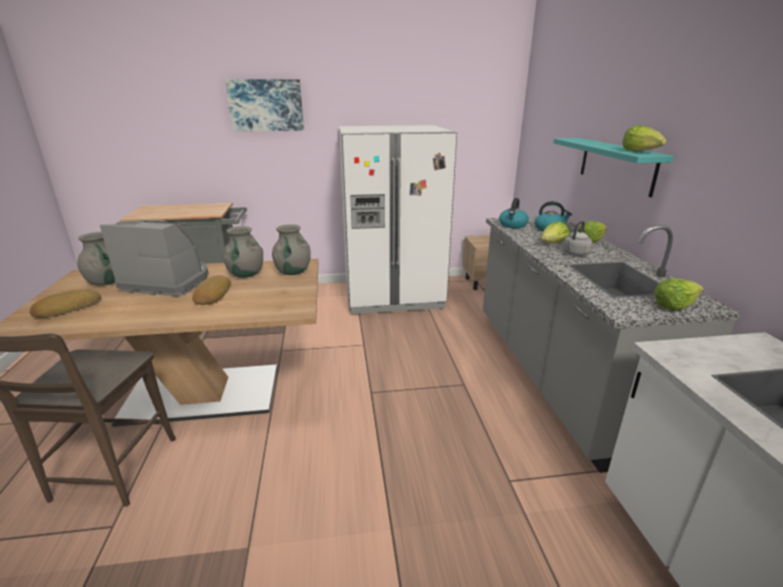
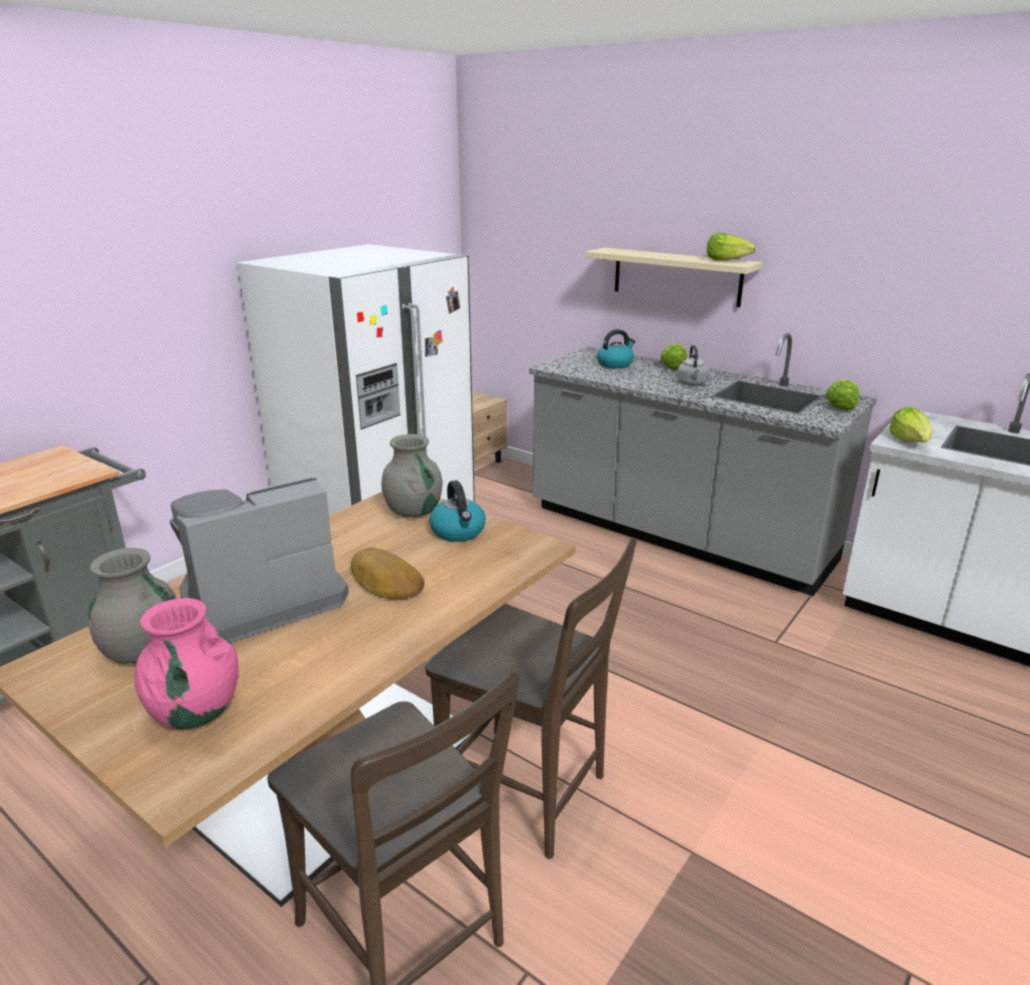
camera: 45 degrees left, 0 degrees up
bread [30,289,101,318] -> pink vase [134,598,239,729]
grey vase [223,226,263,278] -> none
picture [225,79,304,131] -> none
kettle [499,198,529,228] -> kettle moved to [429,480,486,542]
lettuce [541,221,570,243] -> lettuce moved to [889,407,933,442]
turquoise shelf [553,138,674,197] -> beige shelf [585,248,763,307]
none -> brown chair [426,538,637,859]

